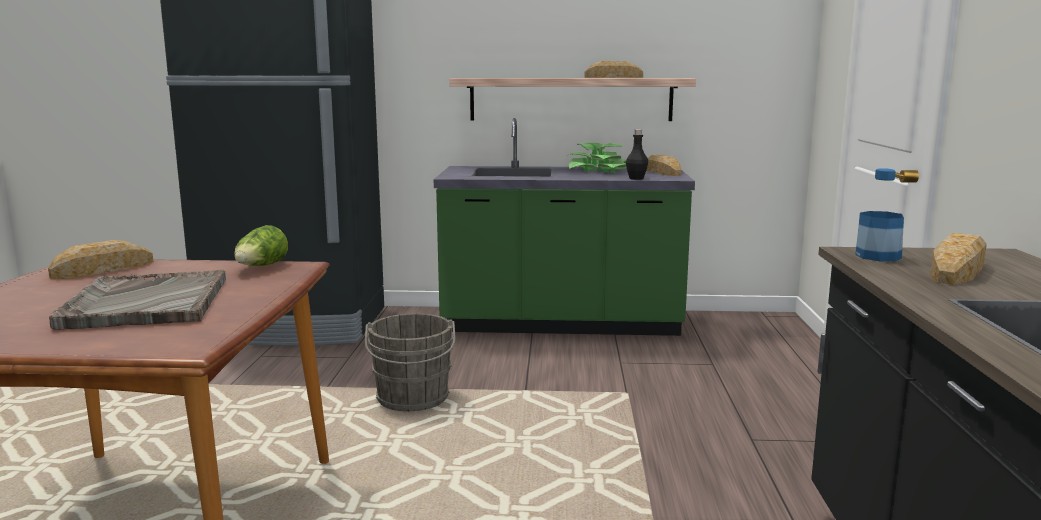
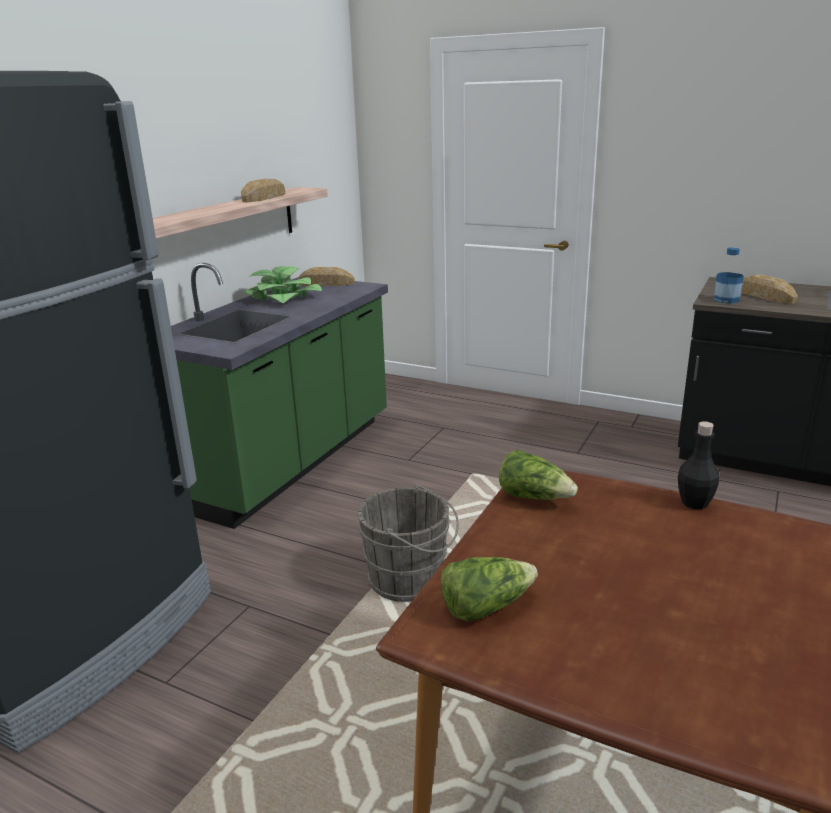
camera: 65 degrees left, 10 degrees up
bread [48,240,154,279] -> lettuce [441,557,538,621]
grey tray [49,269,226,330] -> none
black bottle [626,129,648,180] -> black bottle moved to [678,421,719,509]

